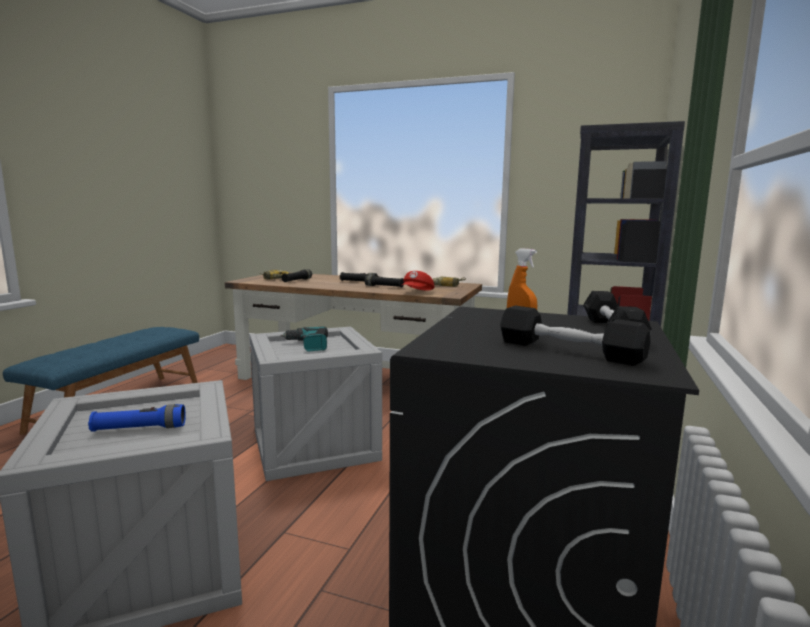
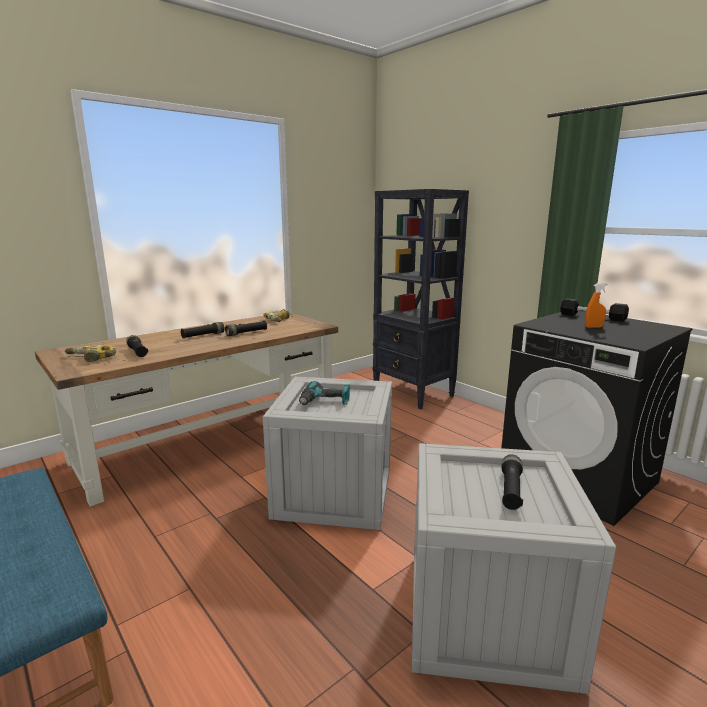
camera: 60 degrees left, 5 degrees up
blue flashlight [88,404,186,432] -> black flashlight [501,454,523,510]
red cap [402,271,434,291] -> none
black dumbbell [500,306,651,366] -> none

